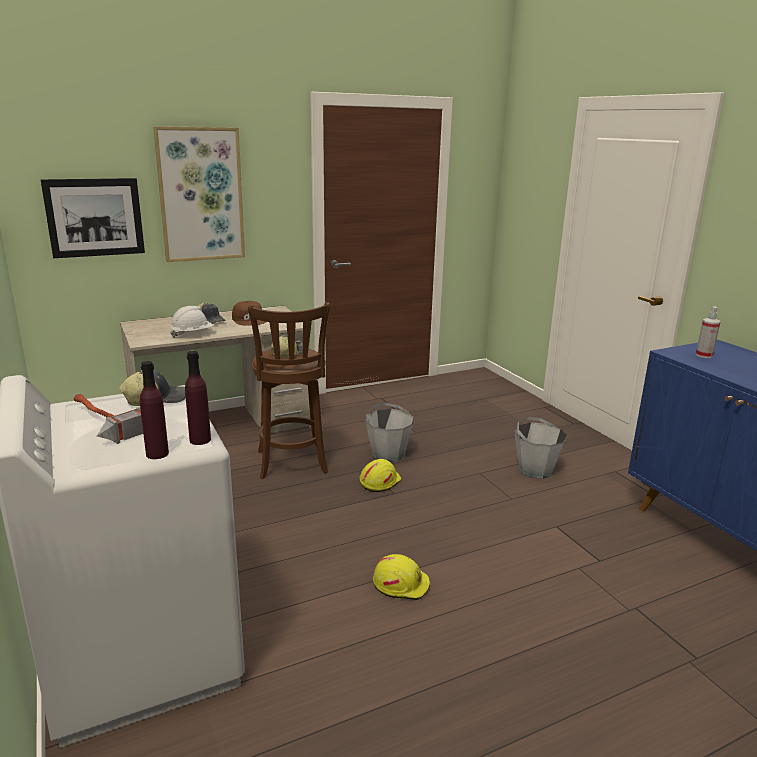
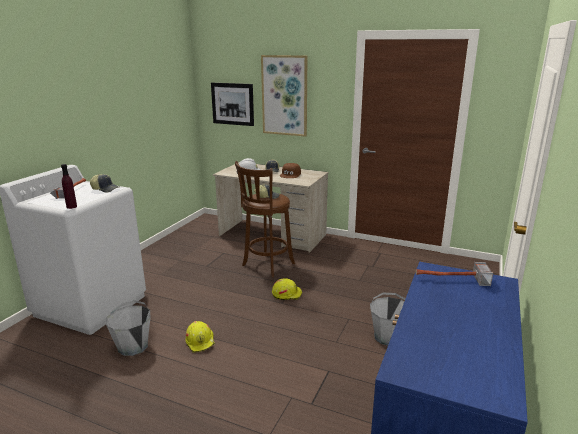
camera: 50 degrees right, 0 degrees up
purple bottle [140,361,169,459] -> none
grey bucket [365,403,414,462] -> grey bucket moved to [106,300,150,356]
spray bottle [696,306,720,358] -> hammer [416,262,493,286]

